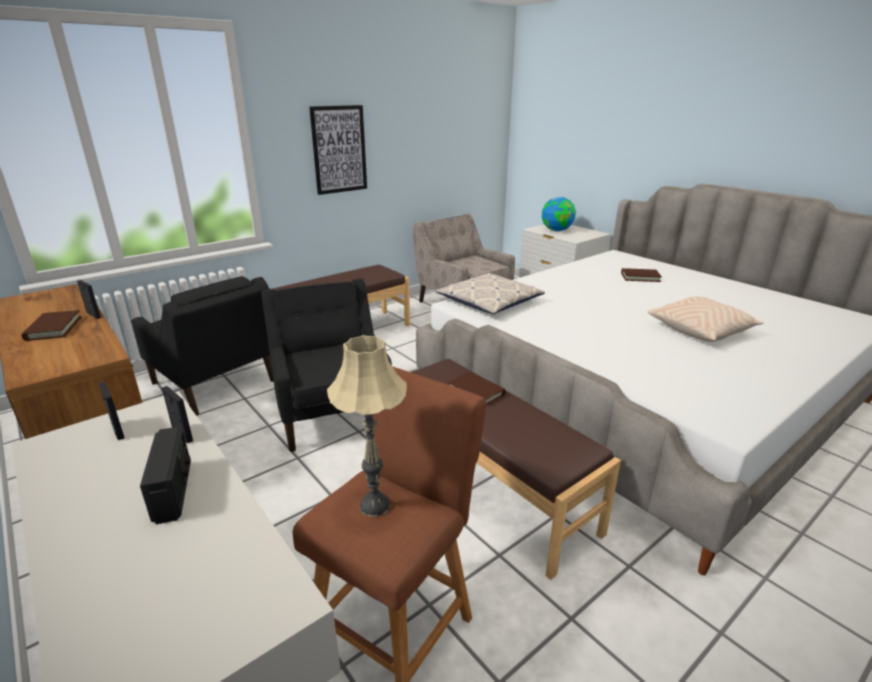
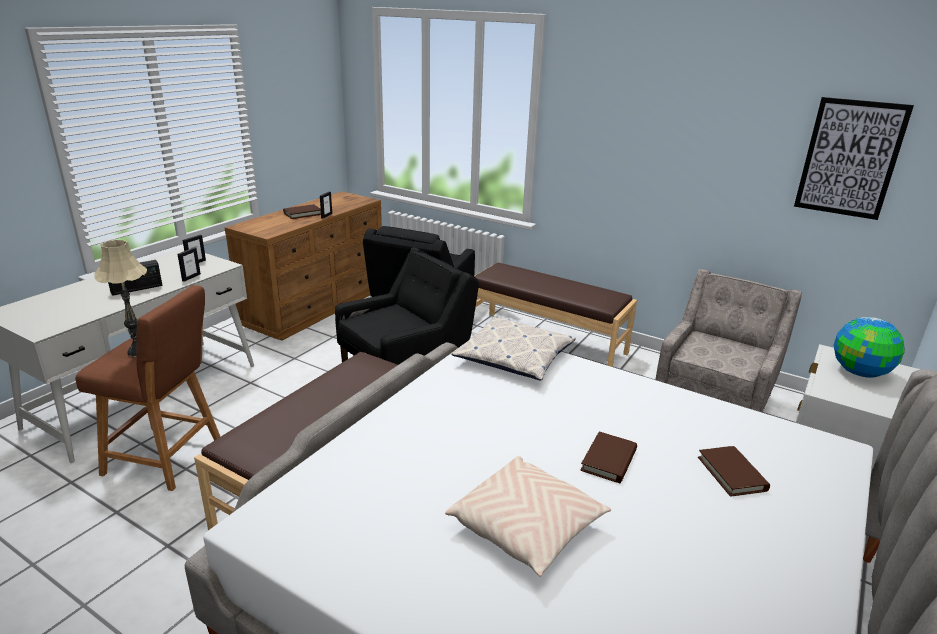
camera: 70 degrees right, 0 degrees up
picture [309,105,367,195] -> picture moved to [794,97,914,220]
brown book [448,372,506,406] -> brown book moved to [580,431,637,483]

